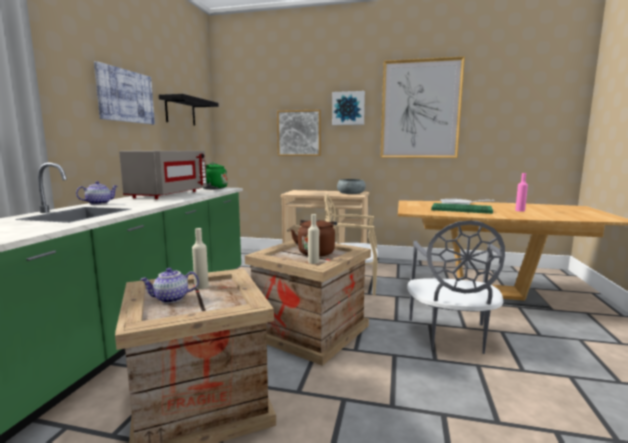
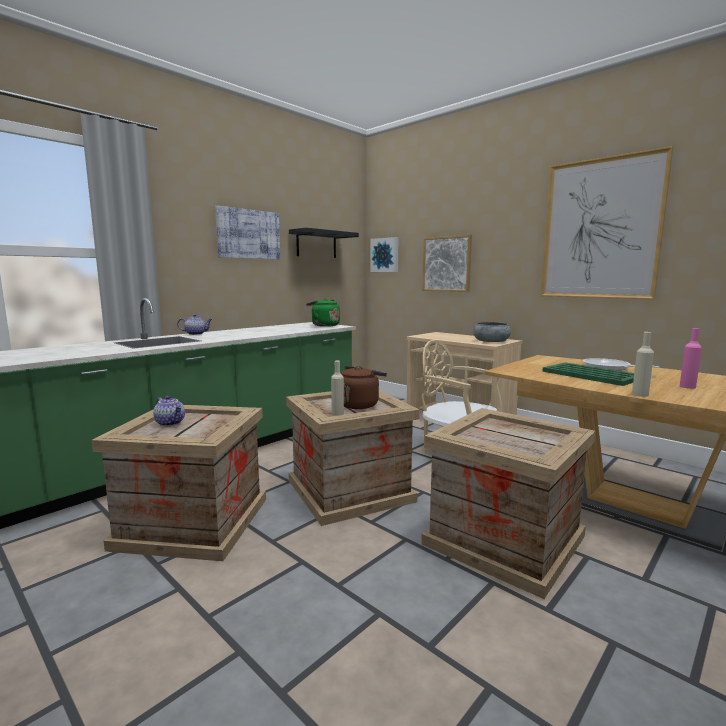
camera: 30 degrees right, 0 degrees up
grey microwave [119,151,207,199] -> none
teapot [140,268,199,303] -> teapot turned 150 degrees counterclockwise [153,396,185,426]
beige bottle [192,228,209,289] -> beige bottle moved to [632,332,654,397]
picture [332,91,365,125] -> picture moved to [370,237,399,272]
grey chair [407,221,505,354] -> crate [421,408,596,599]

